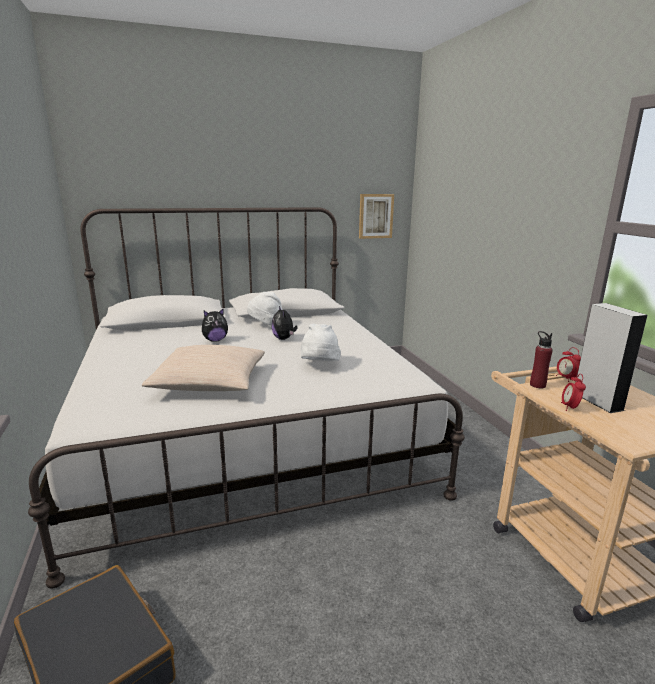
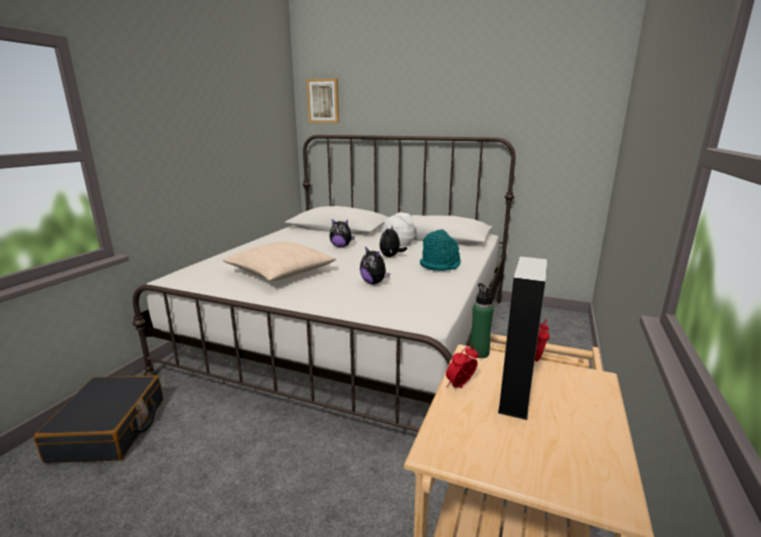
camera: 40 degrees right, 0 degrees up
white hat [301,324,341,361] -> plush toy [360,246,390,284]
picture [359,194,394,239] -> picture moved to [306,78,339,123]
red bottle [530,331,553,388] -> green bottle [469,283,493,358]
none -> turquoise hat [420,229,461,271]

